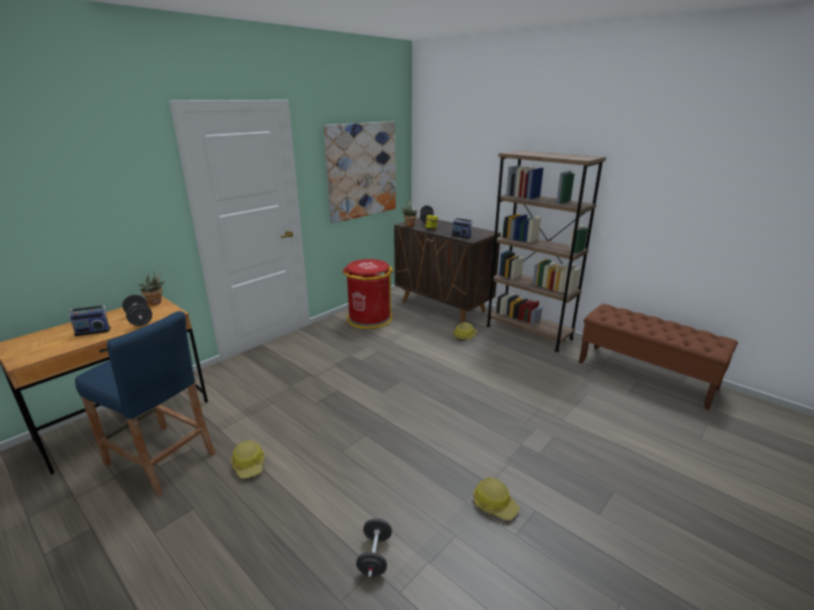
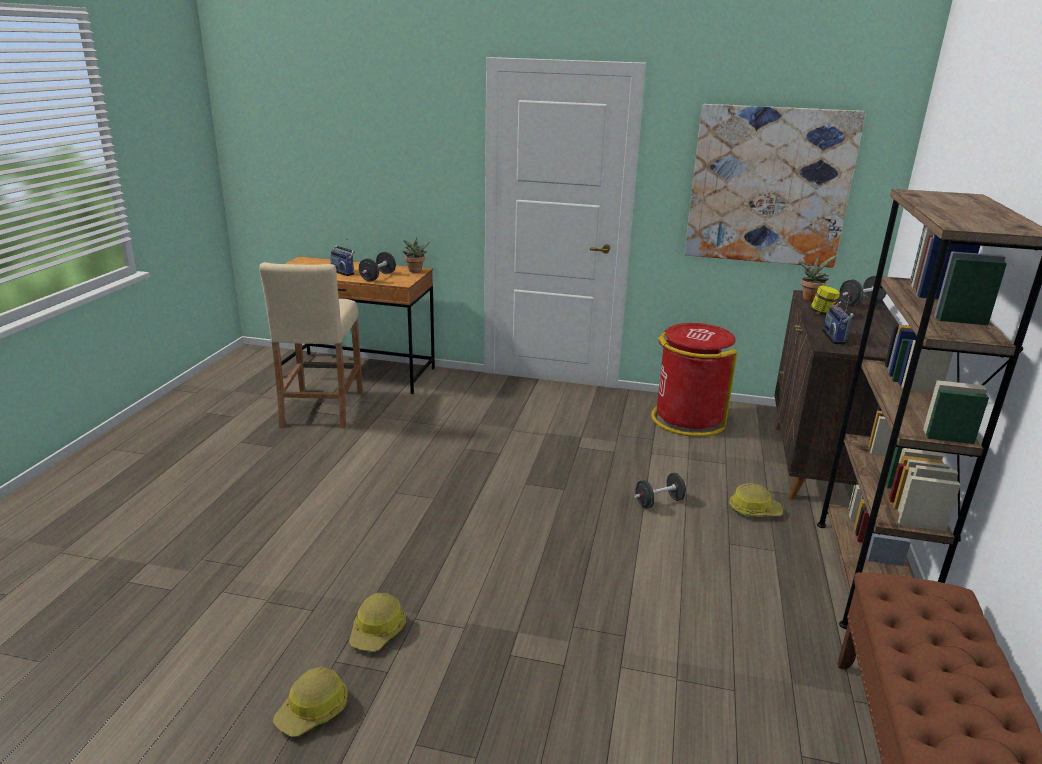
camera: 60 degrees right, 0 degrees up
blue stool [75,311,216,496] -> beige stool [259,262,363,428]
hard hat [231,440,265,479] -> hard hat moved to [273,667,348,737]
black dumbbell [356,519,392,577] -> black dumbbell moved to [634,473,686,509]

